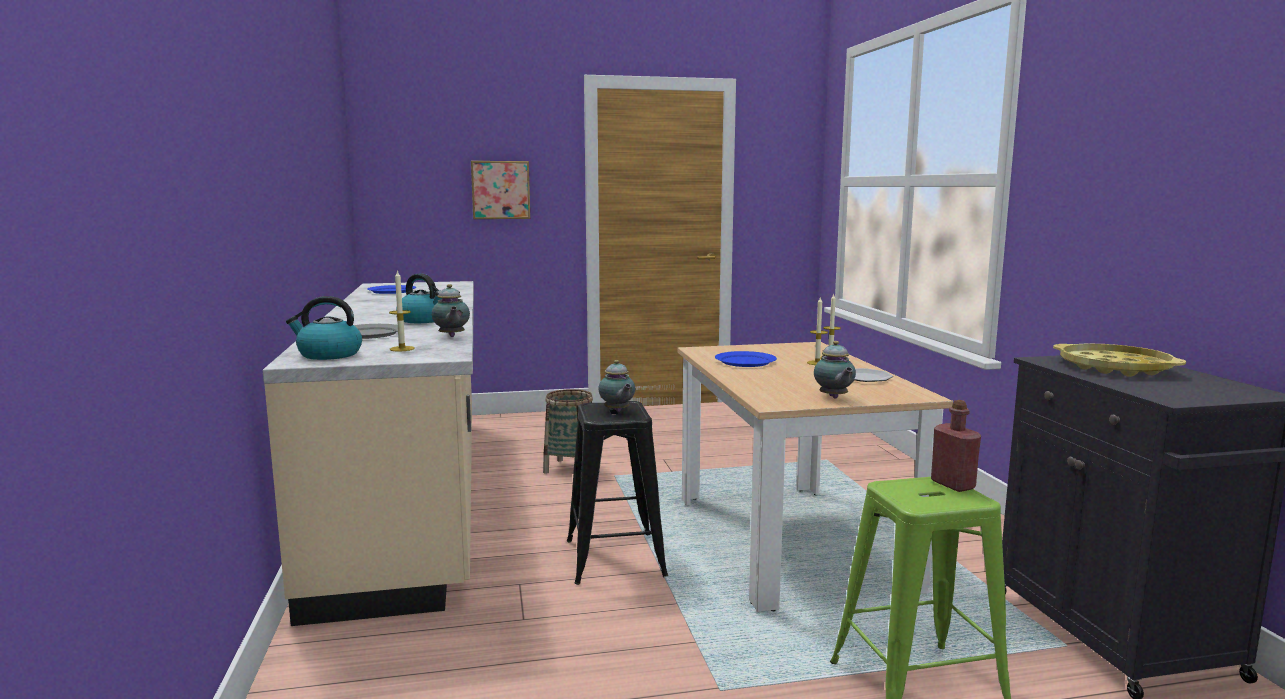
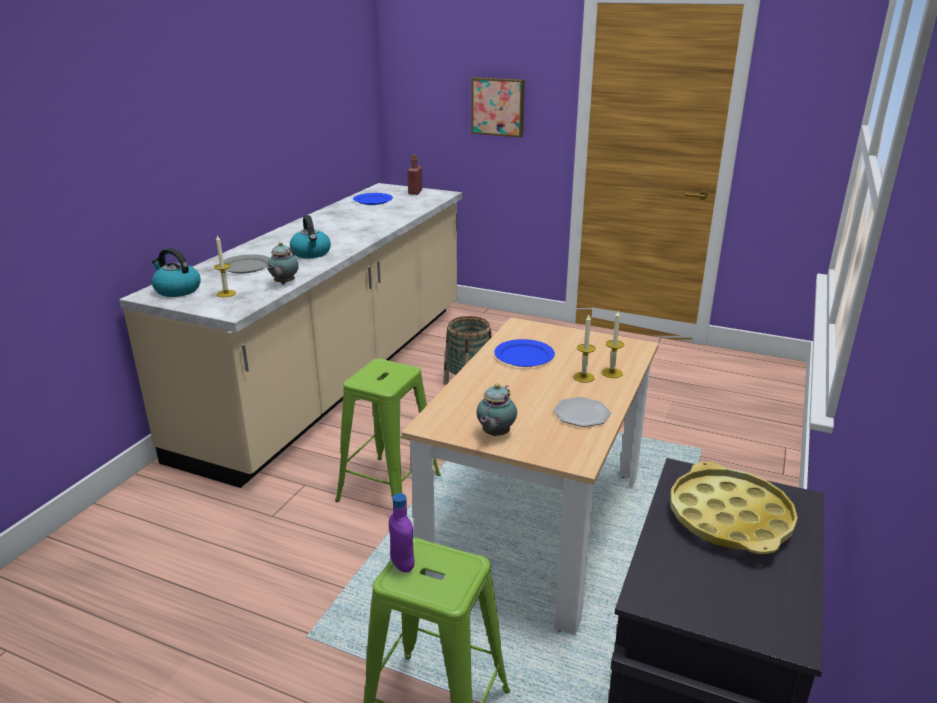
camera: 35 degrees right, 15 degrees up
black stool [567,401,668,585] -> green stool [335,359,441,502]
teapot [598,360,635,412] -> none
red bottle [931,400,981,492] -> red bottle moved to [407,155,422,195]
none -> purple bottle [389,493,414,572]

